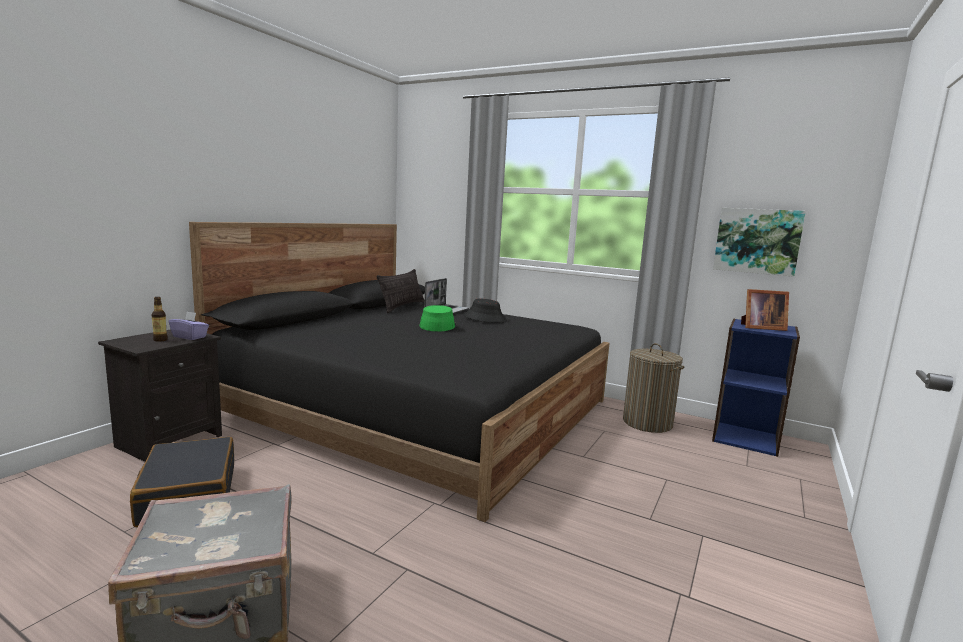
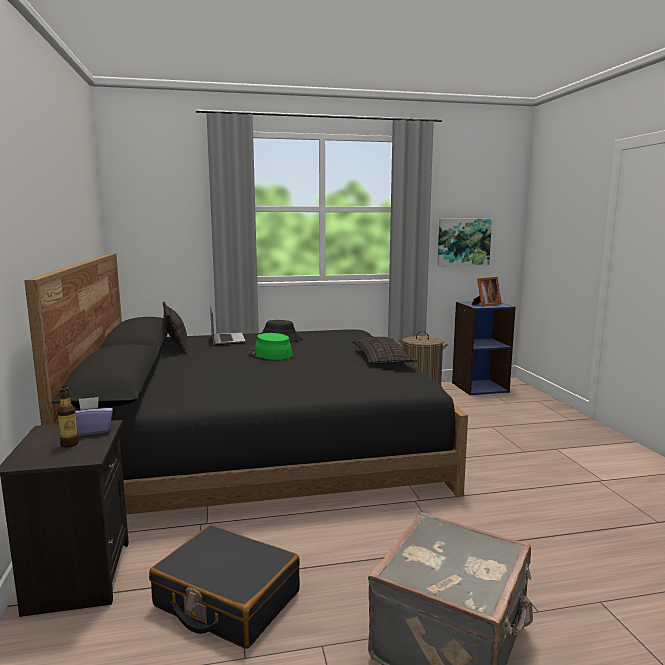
camera: 40 degrees left, 0 degrees up
none -> pillow [351,337,417,364]

